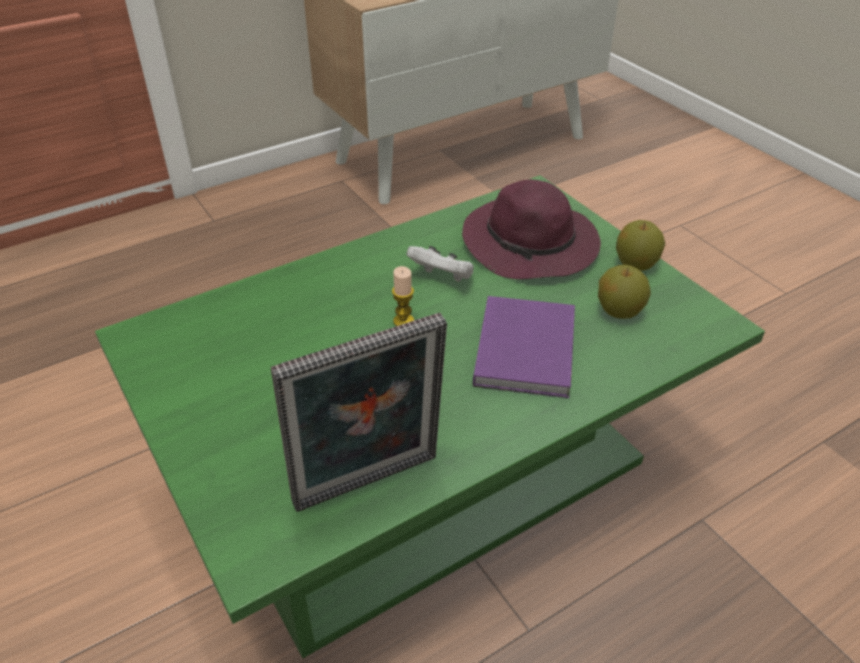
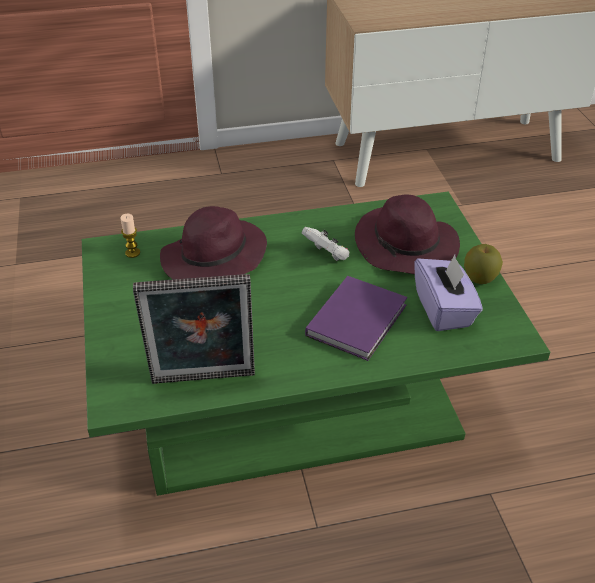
camera: 20 degrees right, 0 degrees up
candle [392,266,414,326] -> candle moved to [120,214,140,258]
apple [598,264,651,319] -> purple tissue box [414,254,483,331]
none -> purple hat [160,206,267,280]

